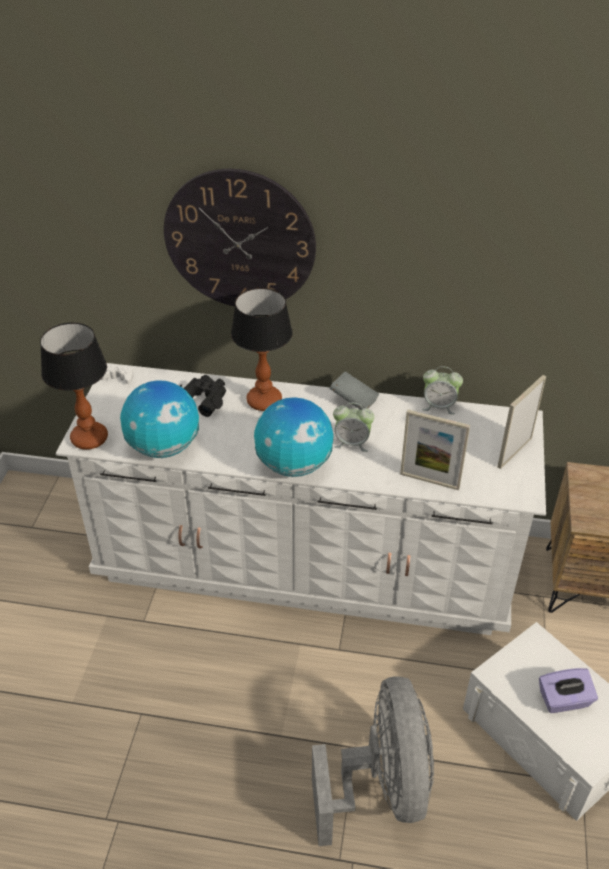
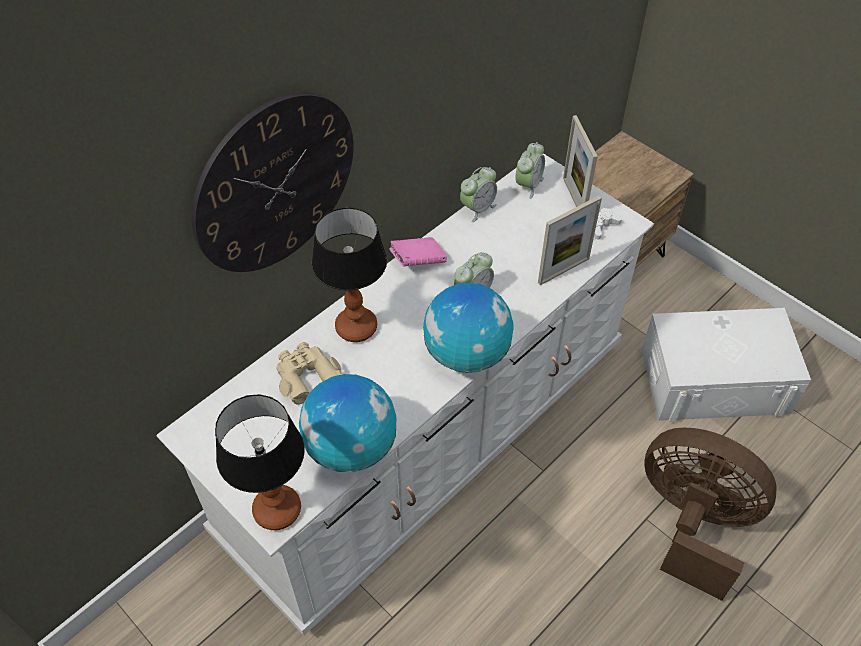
camera: 55 degrees left, 10 degrees up
white game controller [101,363,134,384] -> white game controller moved to [594,208,622,239]
black binoculars [180,375,226,417] -> beige binoculars [276,342,342,404]
grey fan [312,676,434,846] -> brown fan [644,428,776,601]
grey book [329,371,380,410] -> pink book [389,237,447,267]
purple tissue box [539,668,598,713] -> none
none -> alarm clock [516,142,545,199]

